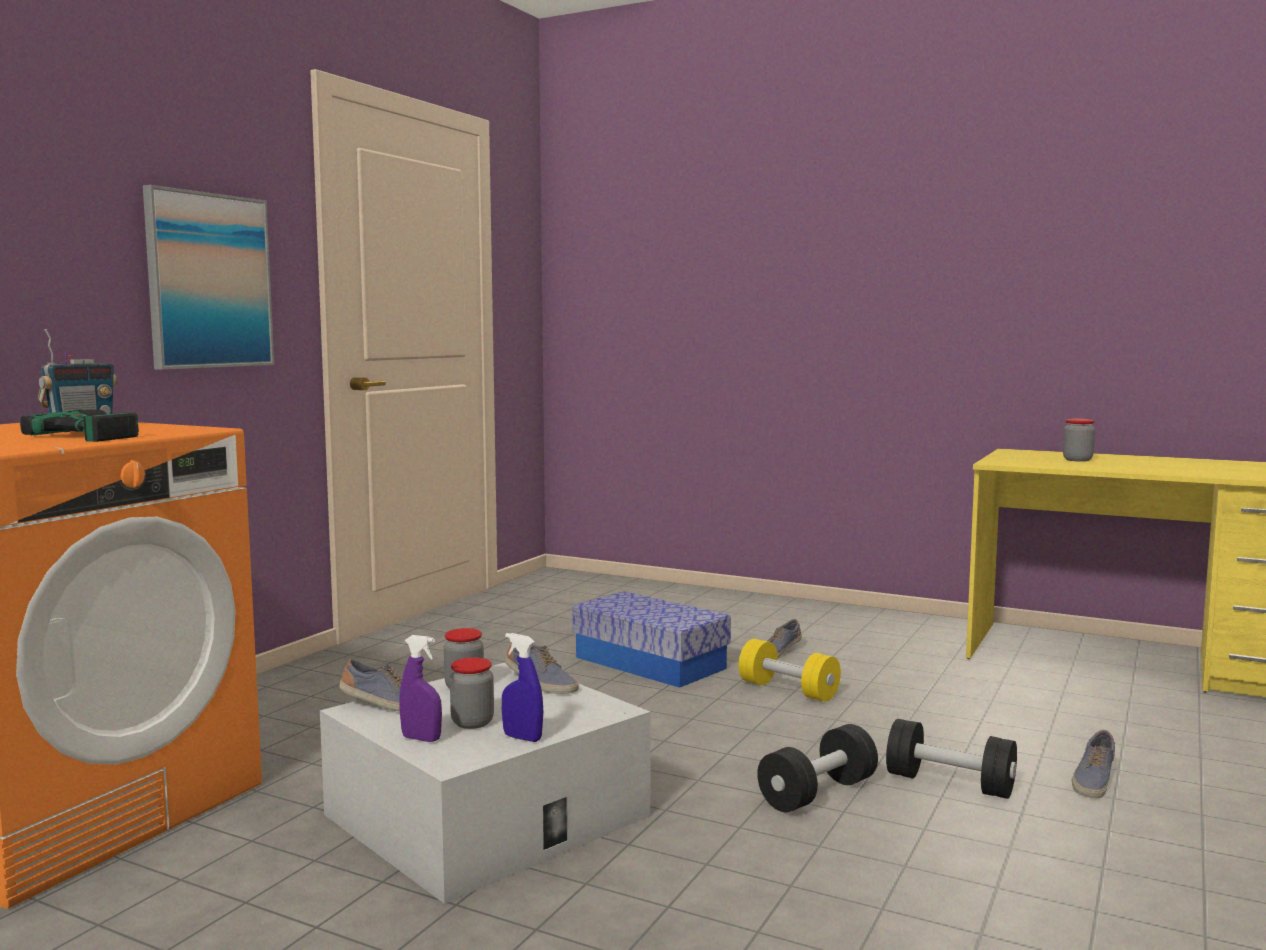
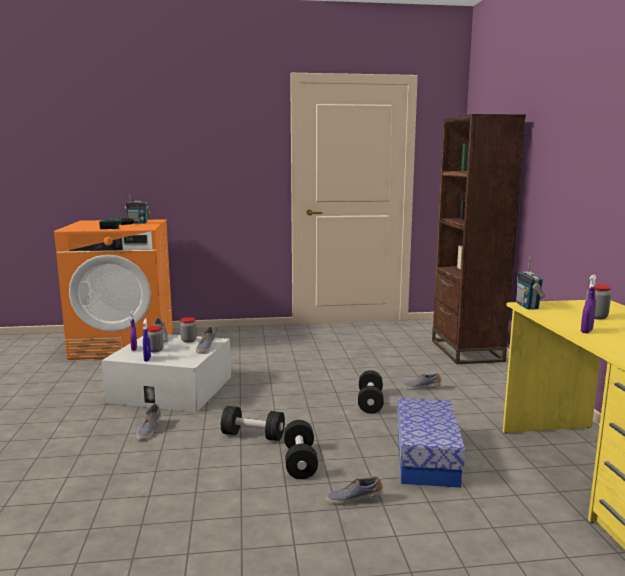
camera: 55 degrees right, 5 degrees up
picture [143,185,274,370] -> none
storage box [572,591,731,688] -> storage box moved to [397,398,465,488]
yellow dumbbell [739,639,841,702] -> black dumbbell [358,370,384,414]
none -> shoe [136,404,161,440]
none -> brown bookcase [432,114,526,364]
none -> radio [516,255,545,309]
none -> purple spray bottle [581,275,596,333]

